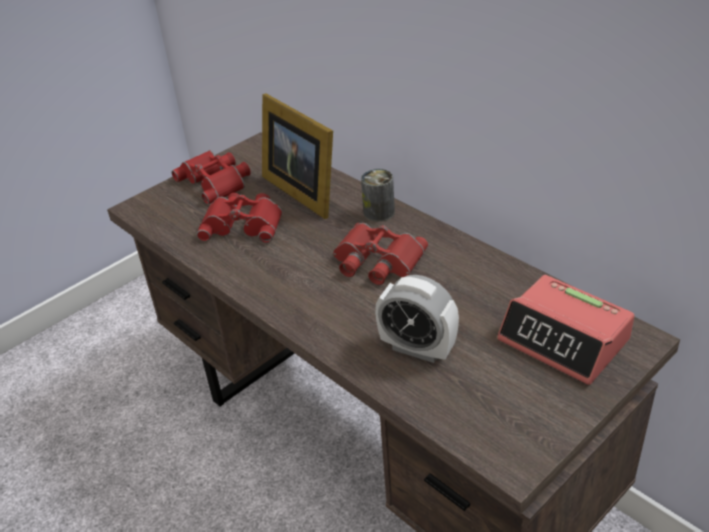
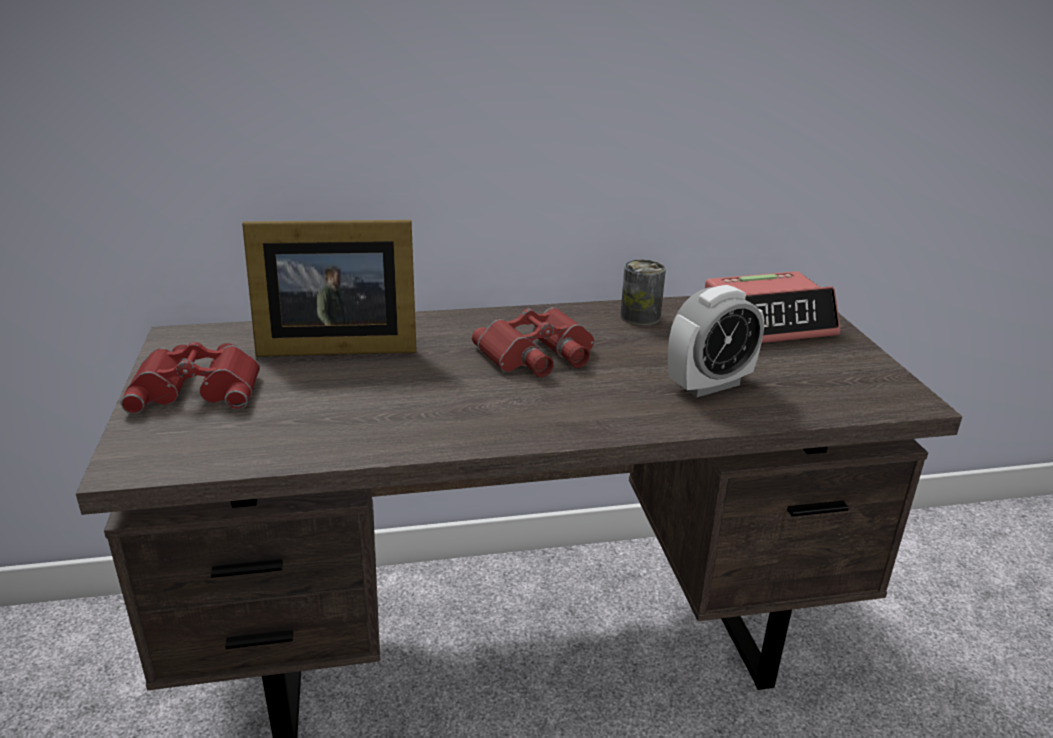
camera: 60 degrees left, 10 degrees down
red binoculars [196,193,282,243] -> none
can [361,169,395,222] -> can moved to [621,260,666,326]

